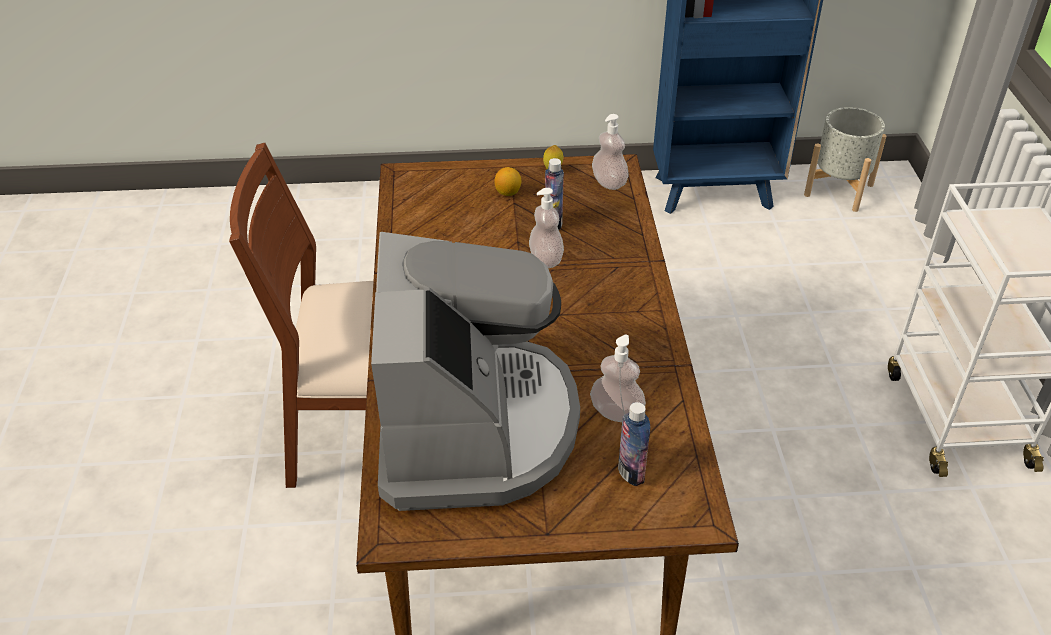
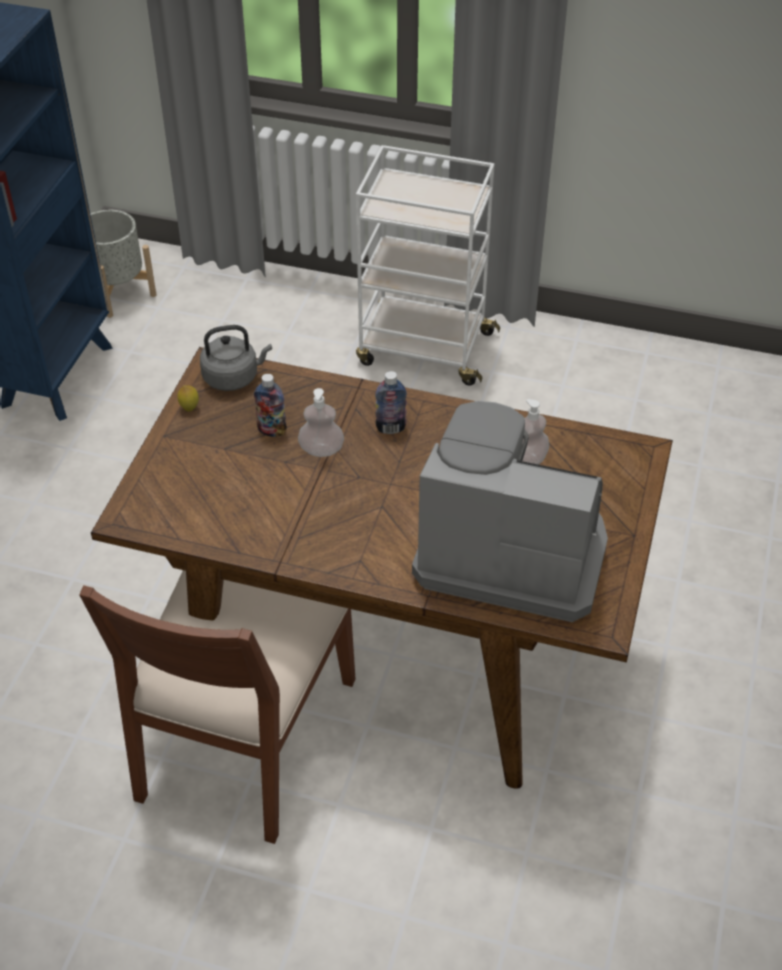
camera: 70 degrees left, 5 degrees up
lemon [494,167,521,196] -> none
soap dispenser [592,114,629,190] -> grey kettle [200,325,272,391]
bottle [618,402,650,486] -> bottle moved to [375,371,407,434]

